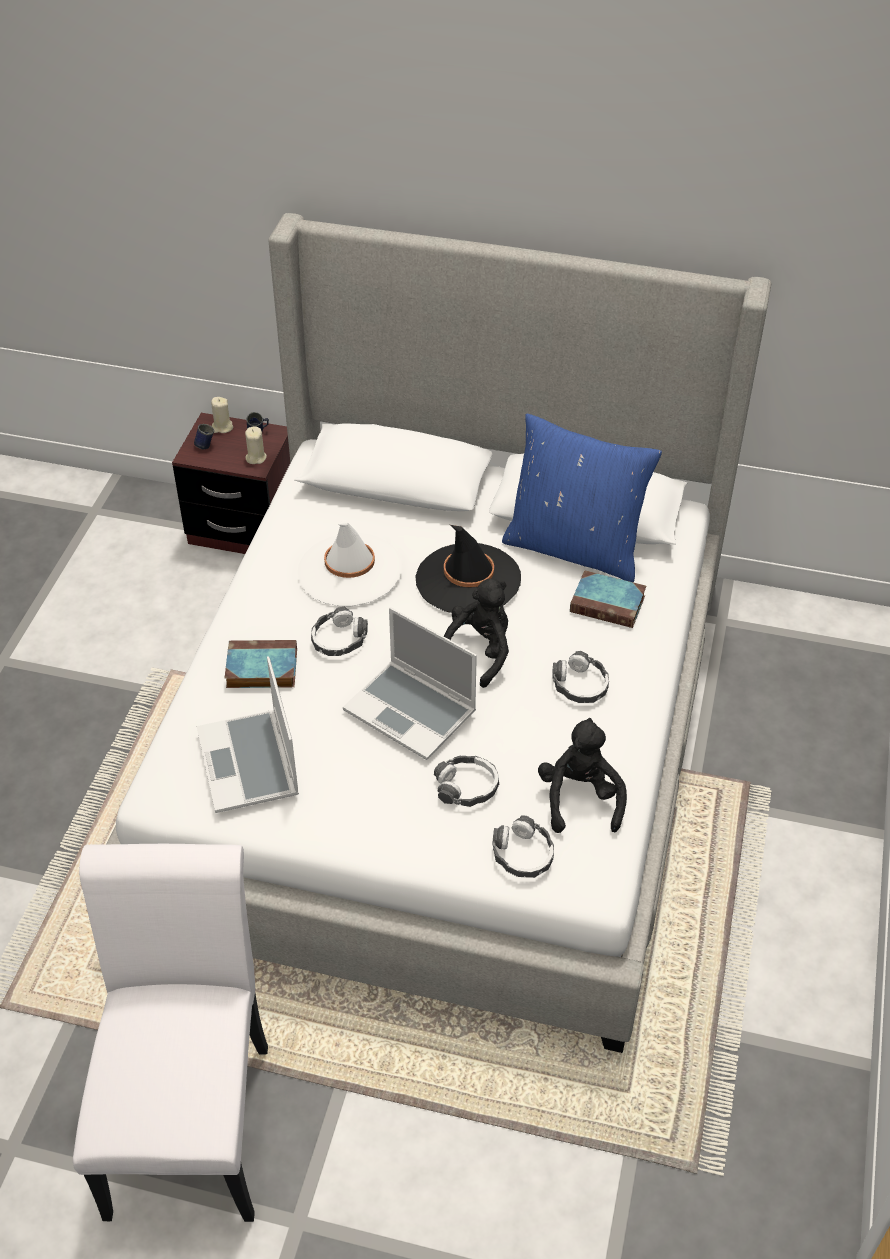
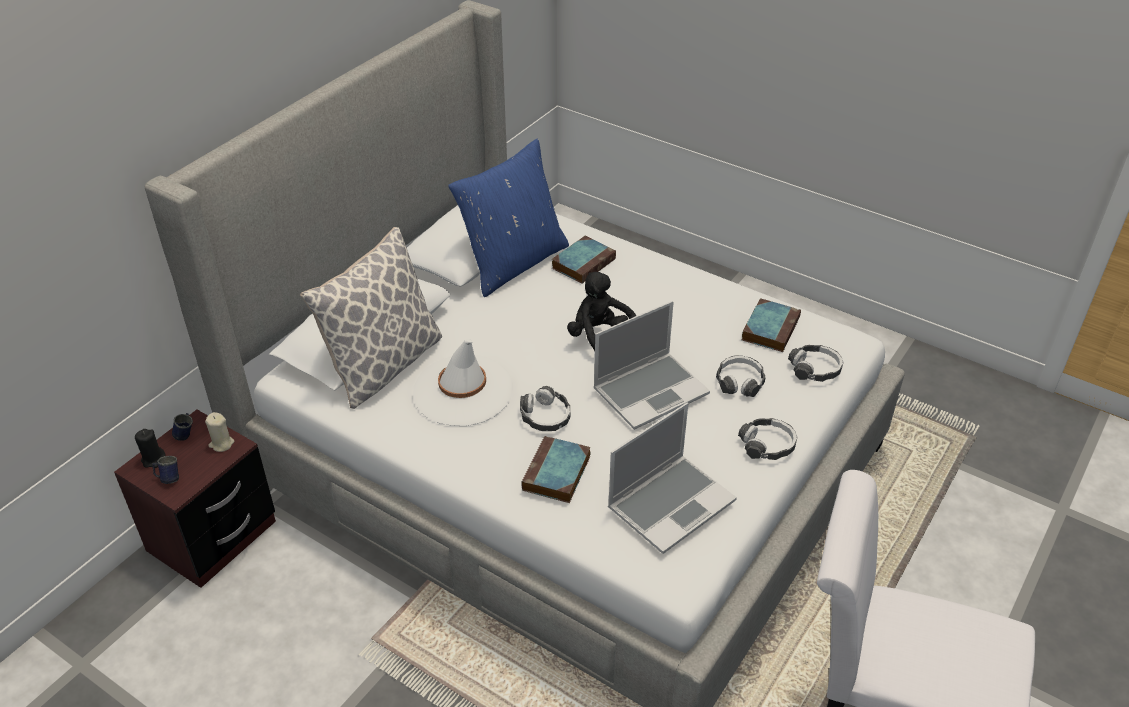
camera: 70 degrees left, 5 degrees down
laptop [197,657,299,813] -> laptop turned 45 degrees counterclockwise [608,402,737,554]
beige candle [211,397,233,433] -> black candle [135,429,165,468]
black hat [415,525,521,613] -> none
black plush toy [538,718,627,833] -> book [742,298,801,352]
headphones [552,651,609,703] -> headphones moved to [738,418,797,460]
none -> pillow [300,227,442,409]

